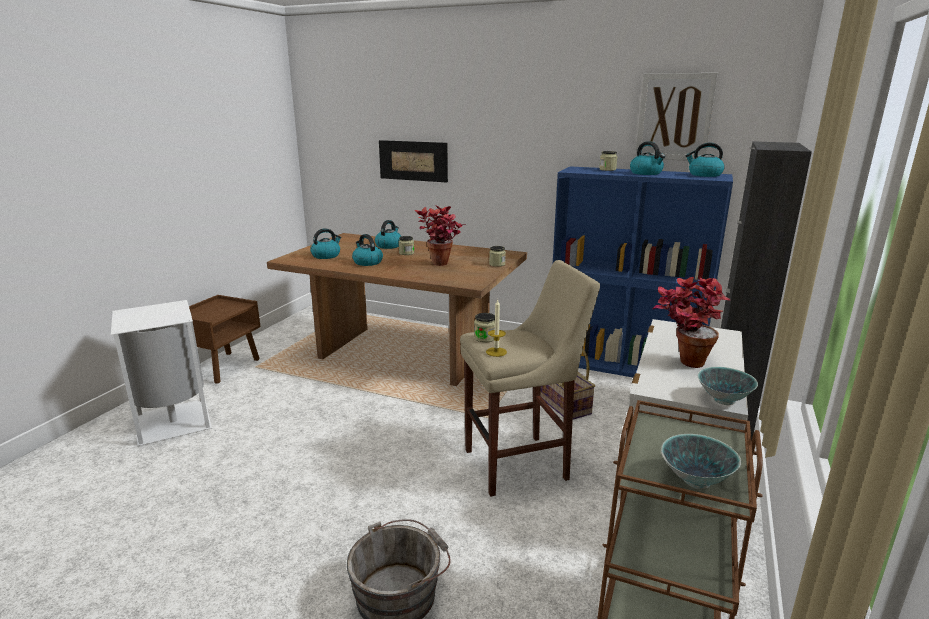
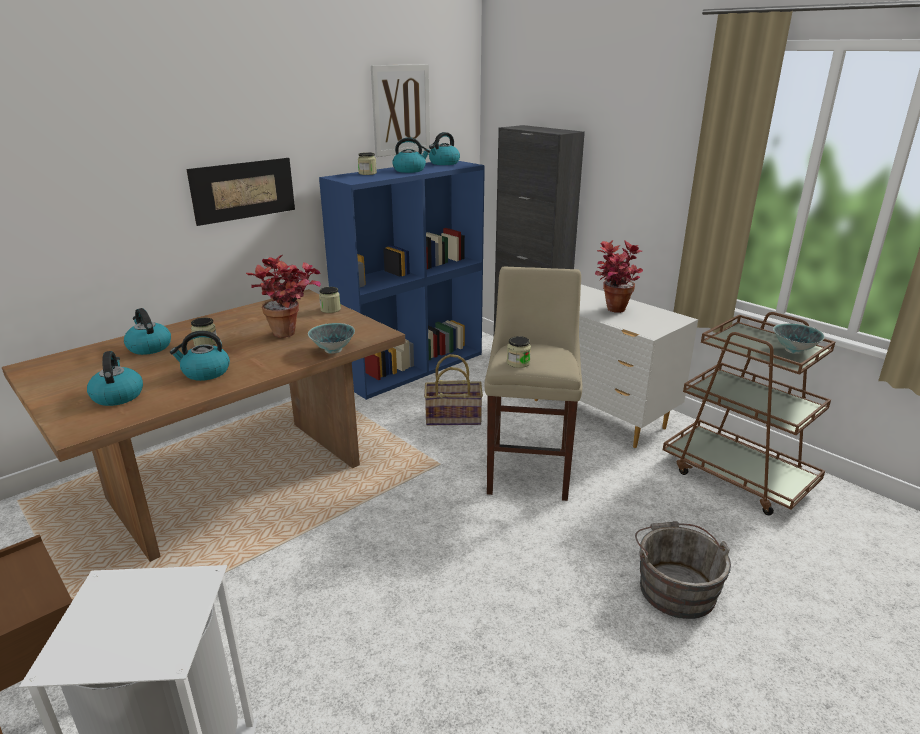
camera: 65 degrees left, 5 degrees up
picture [379,140,448,182] -> picture moved to [186,158,295,226]
candle [486,299,507,357] -> none
bowl [698,367,758,406] -> bowl moved to [308,323,355,354]

